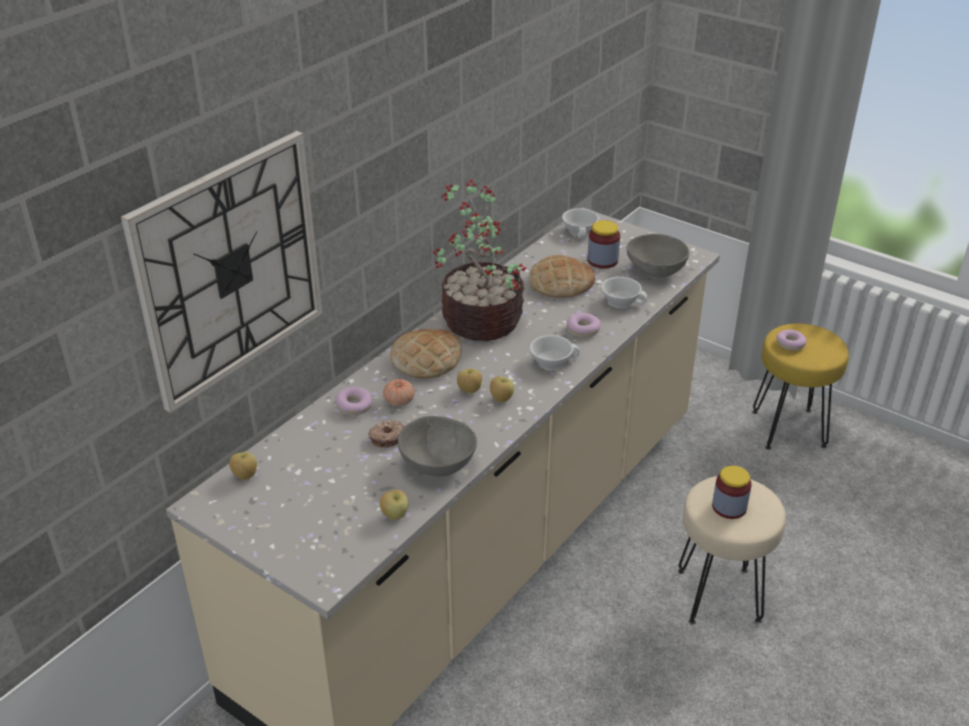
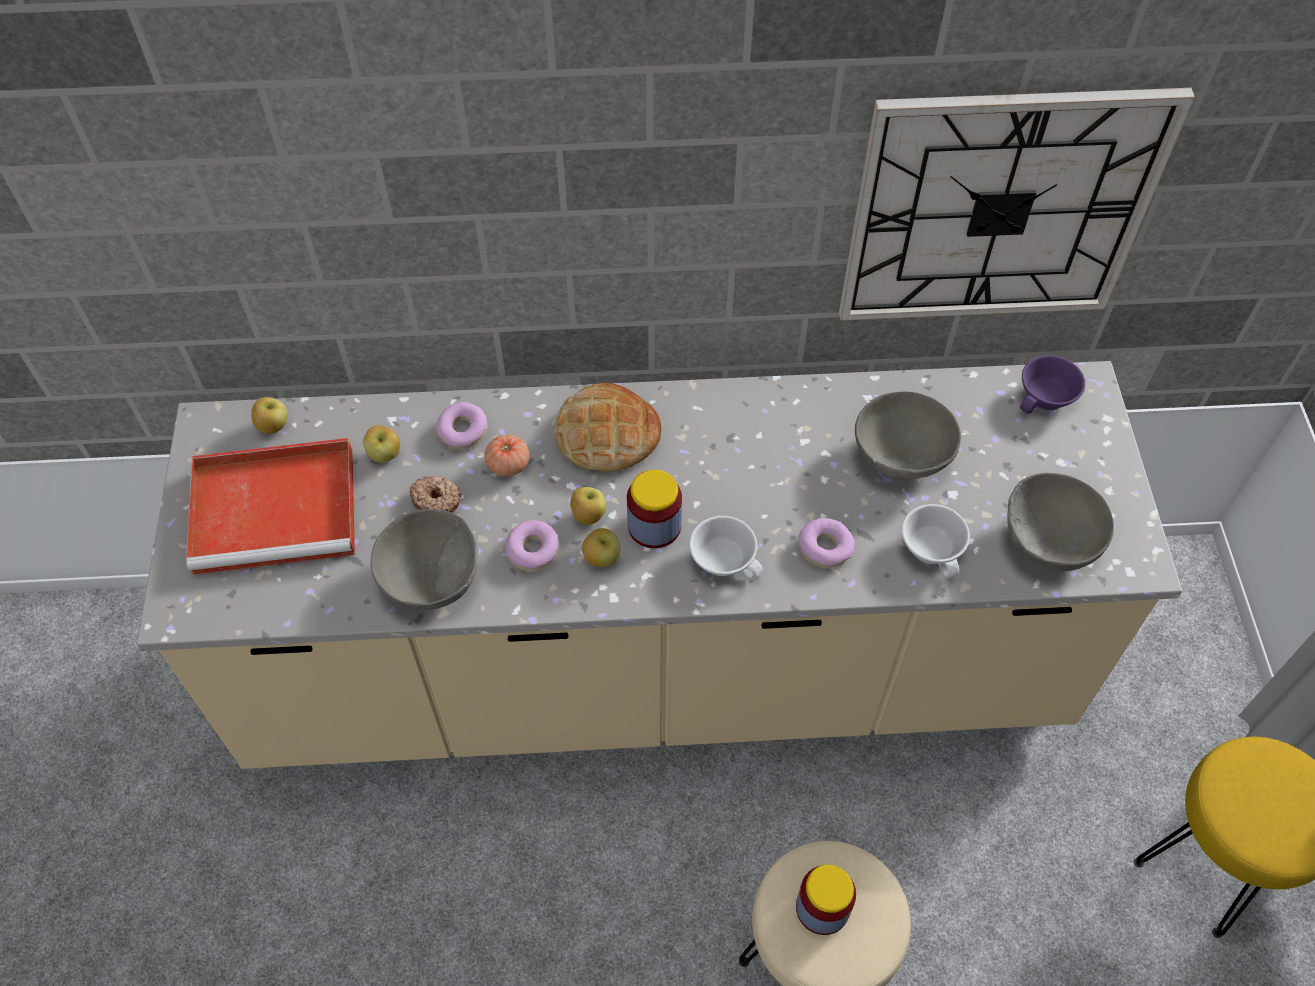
camera: 50 degrees right, 20 degrees up
wall clock [121,131,323,413] -> wall clock moved to [839,88,1195,321]
apple [380,490,409,520] -> apple moved to [363,425,400,463]
potted plant [433,179,526,341] -> none
bread [529,255,595,298] -> grey bowl [855,392,961,479]
white cup [562,208,599,239] -> purple cup [1020,355,1085,414]
jar [587,220,620,269] -> jar moved to [627,470,682,548]
donut [776,330,807,351] -> donut moved to [505,520,559,572]
none -> red tray [186,438,355,575]

